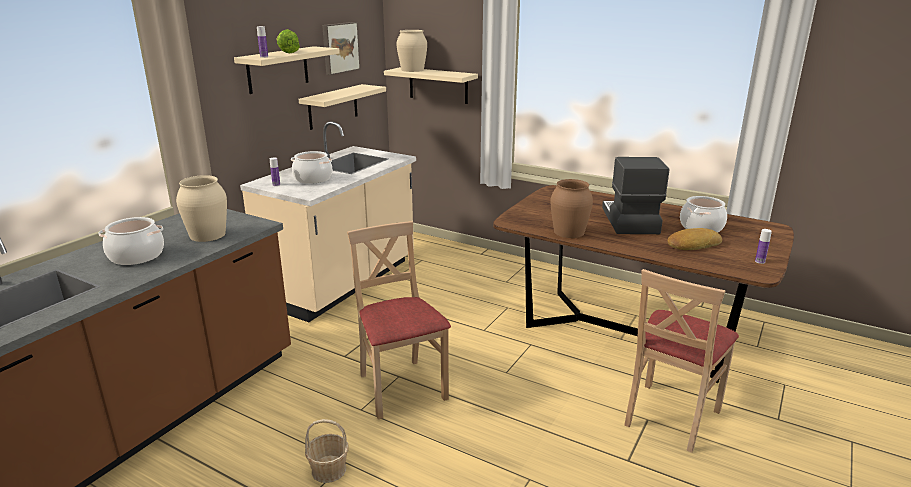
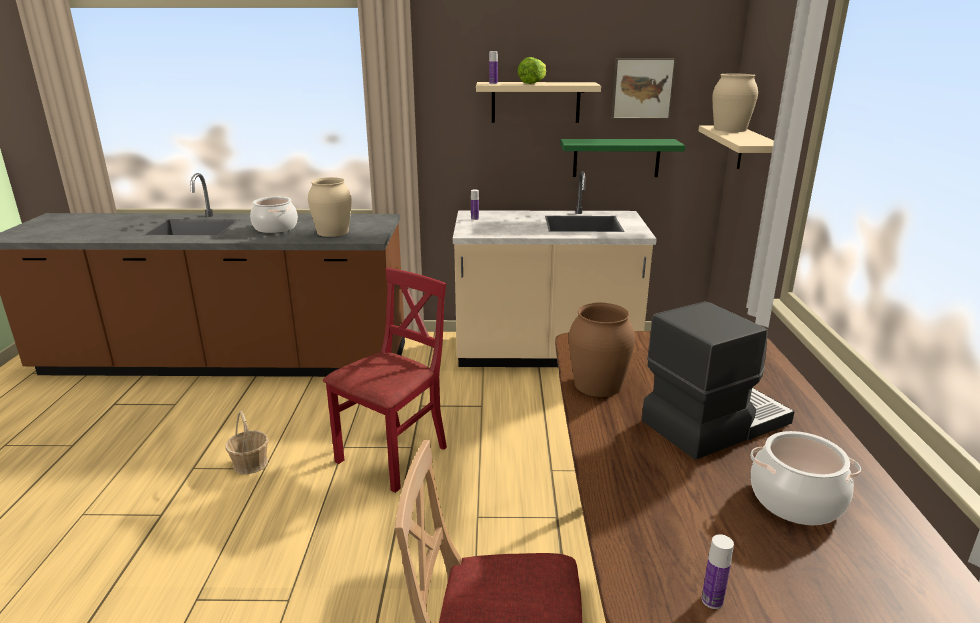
camera: 60 degrees right, 0 degrees up
cooking pot [291,151,332,184] -> none
beige shelf [298,84,386,130] -> green shelf [560,139,685,177]
beige chair [347,221,451,419] -> red chair [323,268,447,493]
bread [668,228,722,250] -> none

